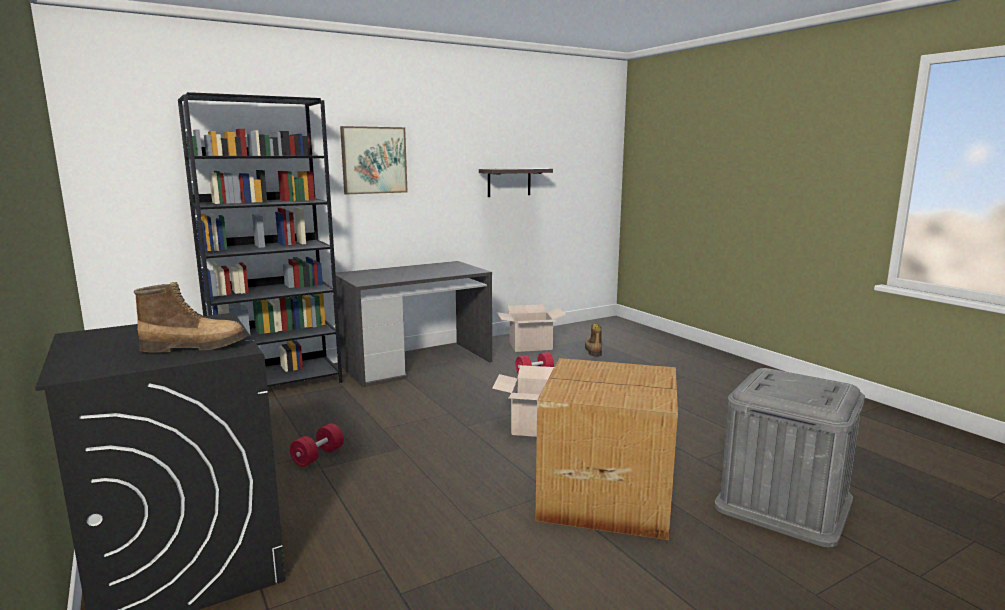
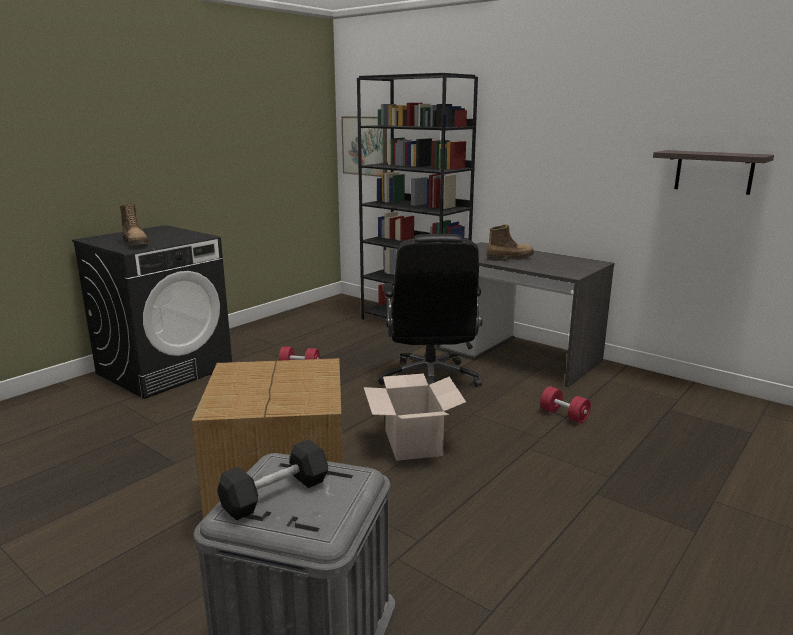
camera: 70 degrees right, 5 degrees up
picture [340,126,408,194] -> picture moved to [341,116,387,177]
cardboard box [497,304,566,352] -> none
boot [585,324,602,357] -> boot moved to [487,225,534,261]
none -> black dumbbell [217,439,328,520]
none -> black office chair [378,234,482,387]

